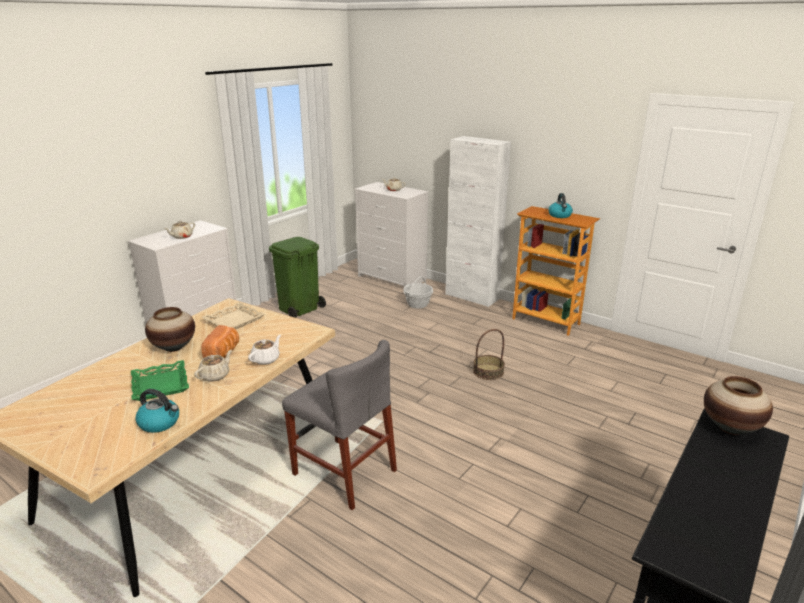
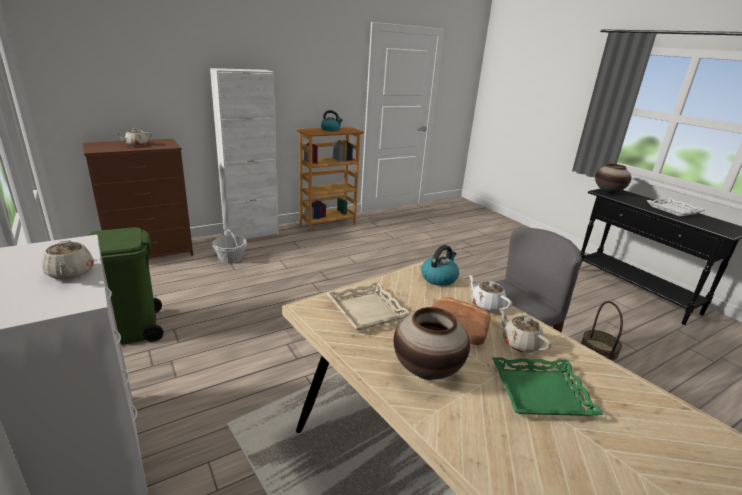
camera: 70 degrees left, 0 degrees up
kettle [135,389,179,433] -> kettle moved to [421,245,459,286]
white dresser [354,182,429,286] -> brown dresser [83,139,193,258]
basket [473,329,505,380] -> basket moved to [581,301,623,361]
none -> white tray [647,198,705,216]

